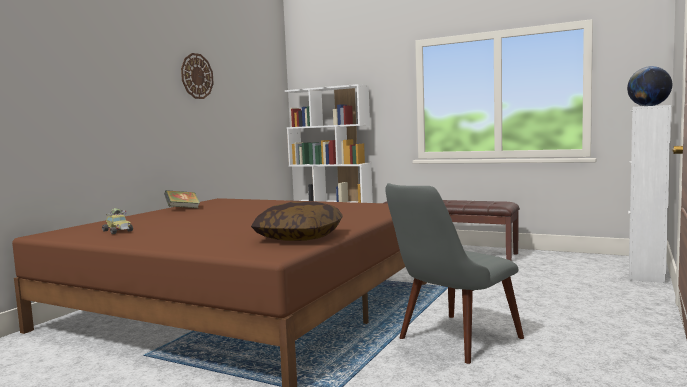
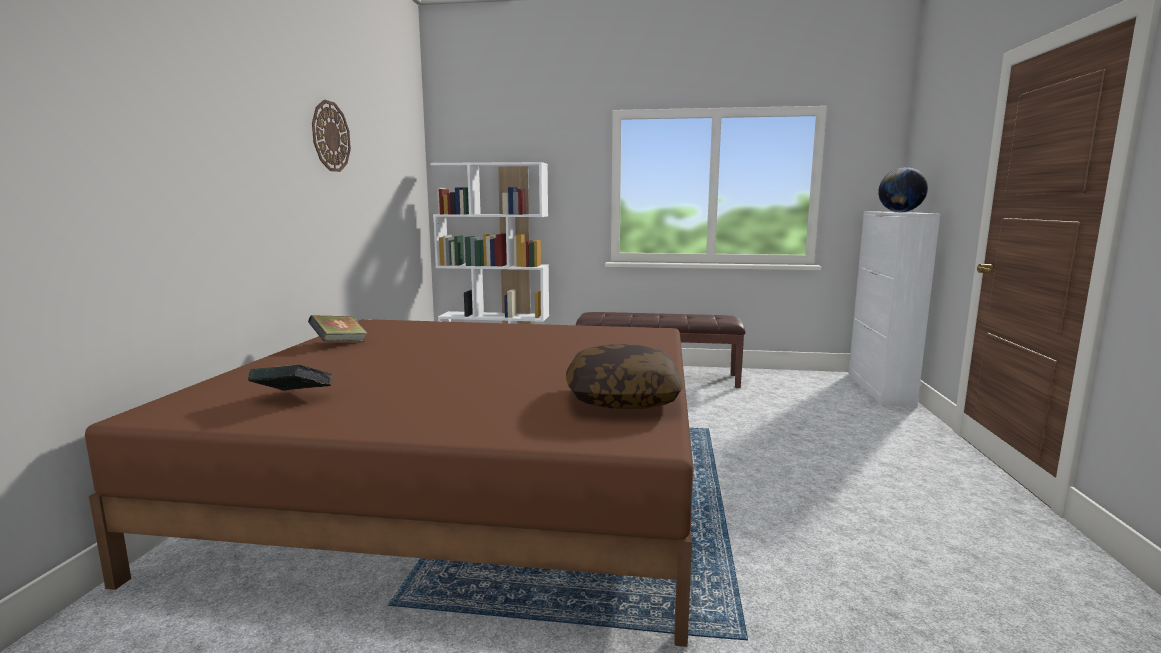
camera: 20 degrees left, 5 degrees up
toy car [102,208,133,234] -> book [248,365,333,391]
grey chair [385,183,524,364] -> none

